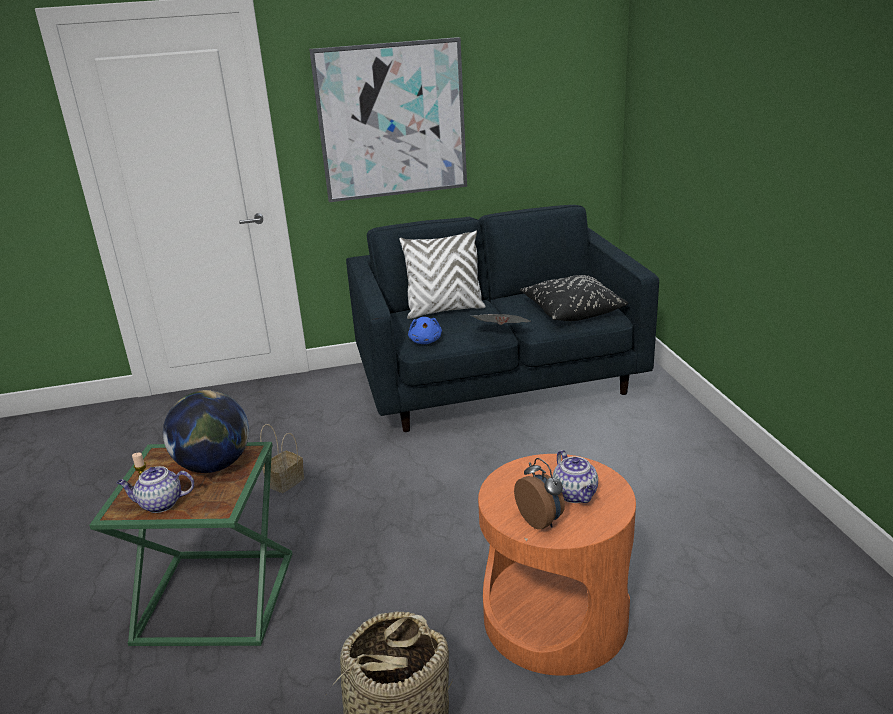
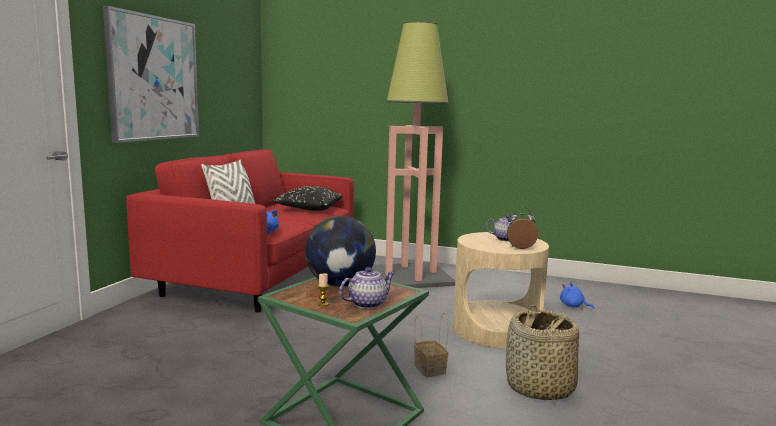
camera: 60 degrees left, 15 degrees down
teapot [117,466,194,513] -> teapot turned 150 degrees counterclockwise [339,267,395,309]
basket [260,424,304,493] -> basket moved to [414,312,448,377]
blue sofa [346,205,659,432] -> red sofa [126,149,354,313]
newspaper [473,314,530,325] -> none
orange side table [478,454,636,676] -> beige side table [453,232,549,349]
none -> floor lamp [372,21,455,288]
none -> blue plush toy [560,282,594,309]

